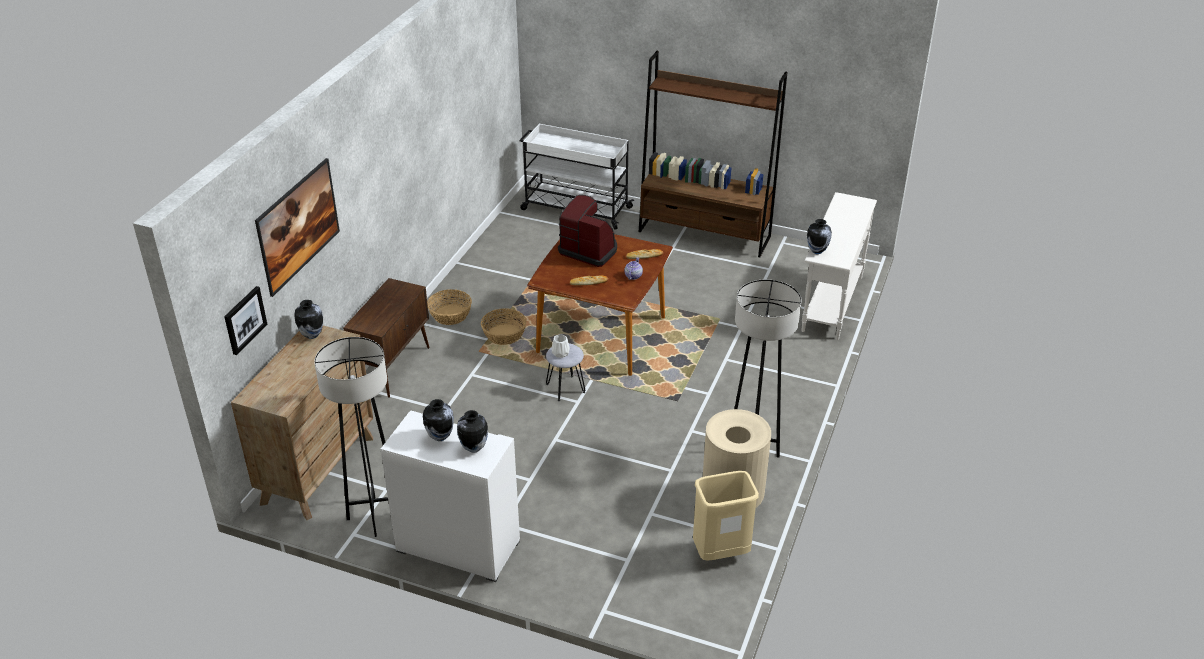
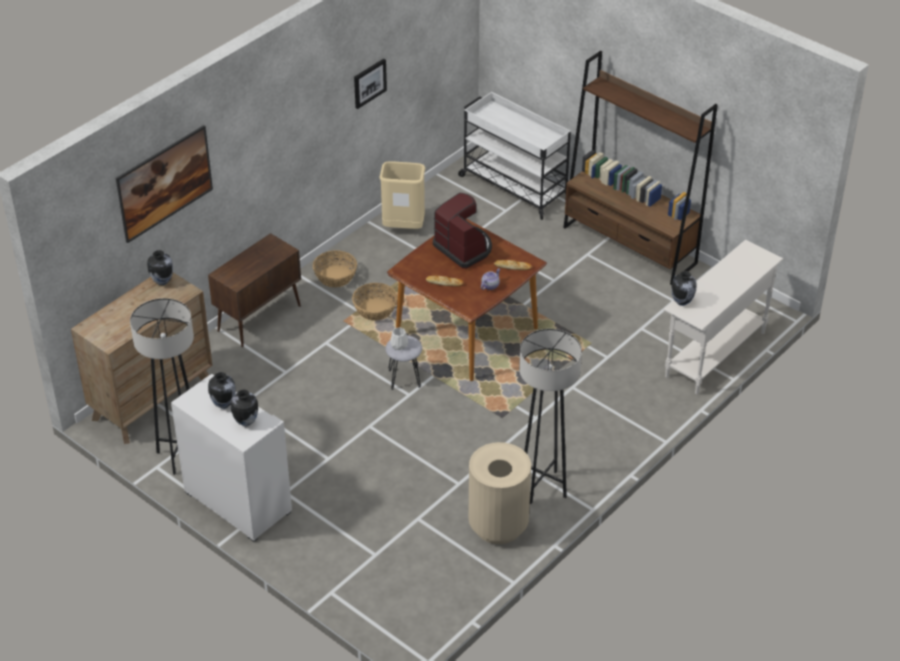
camera: 20 degrees right, 5 degrees up
picture [224,286,267,355] -> picture moved to [354,59,387,109]
beige trash can [693,471,759,560] -> beige trash can moved to [379,161,425,229]

